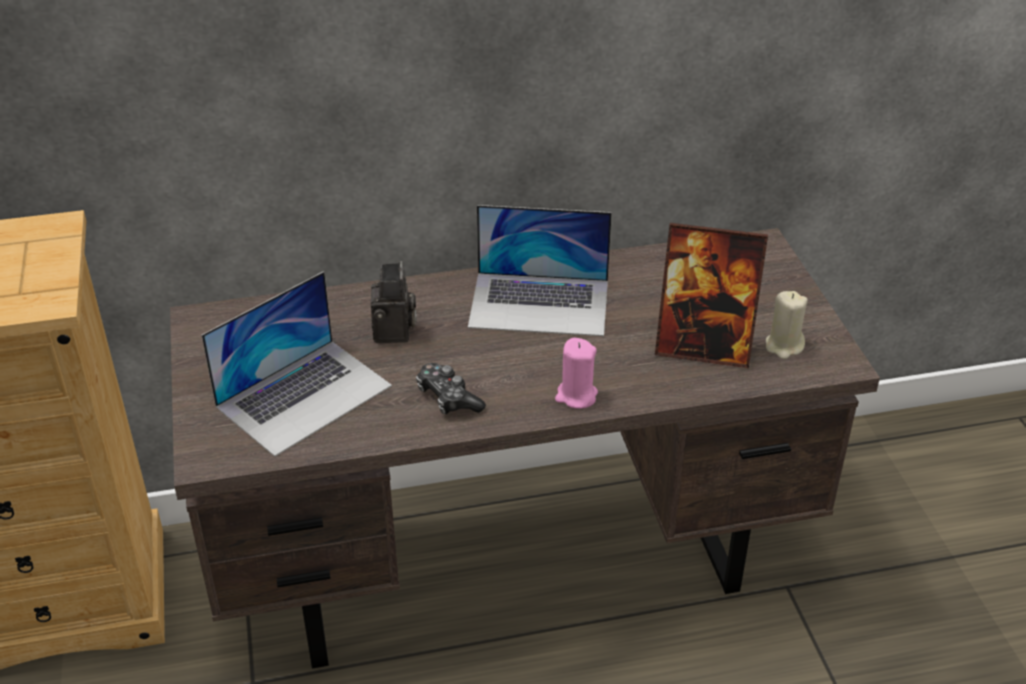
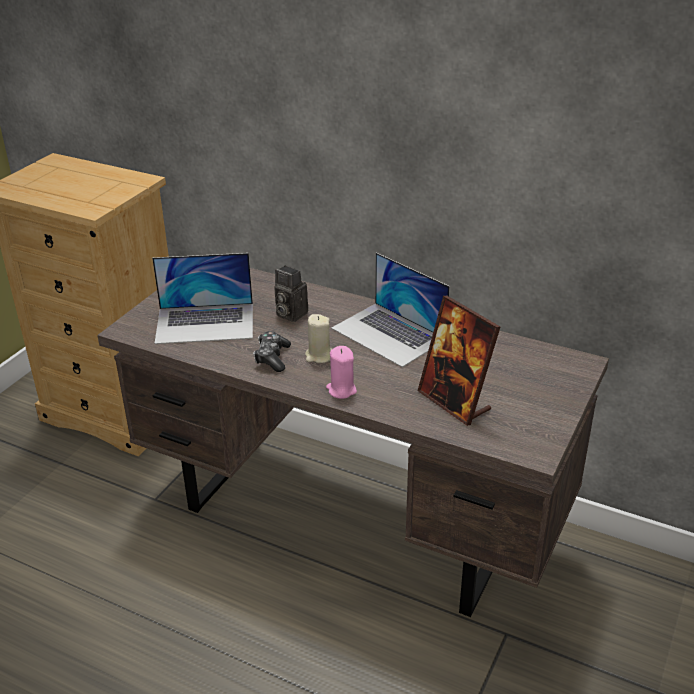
camera: 40 degrees right, 5 degrees down
camera [371,261,417,343] -> camera turned 90 degrees clockwise [274,265,308,322]
beige candle [766,291,808,359] -> beige candle moved to [305,314,332,363]

